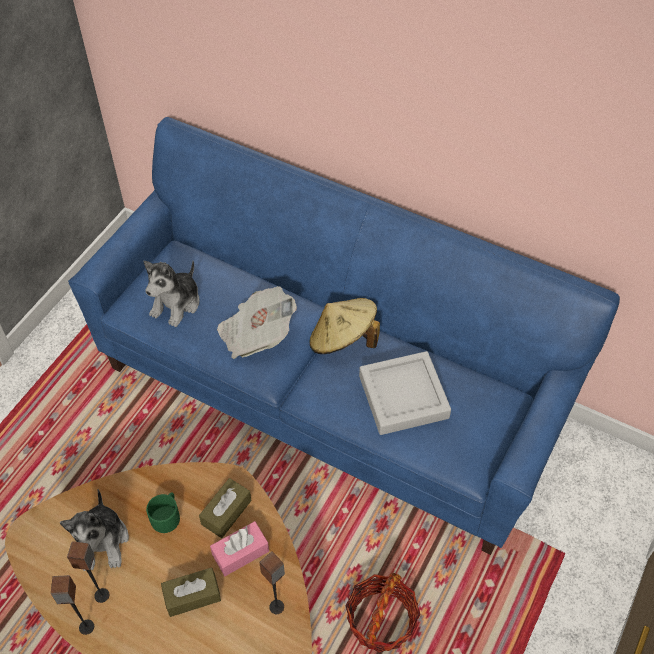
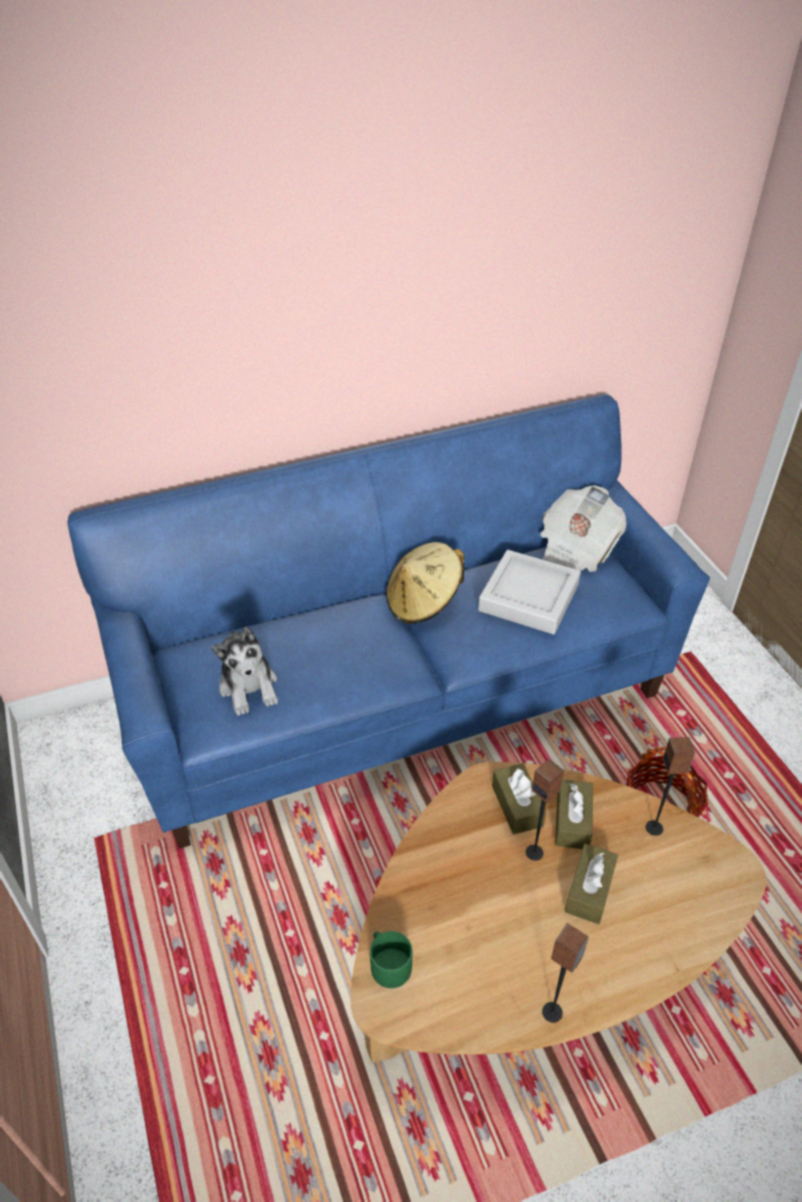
camera: 50 degrees left, 10 degrees down
plush toy [60,489,129,571] -> none
speaker [67,541,109,603] -> speaker moved to [526,759,564,861]
green mug [146,493,180,533] -> green mug moved to [370,931,412,988]
pink tissue box [210,521,269,576] -> brown tissue box [555,779,593,849]
newspaper [217,286,297,359] -> newspaper moved to [540,485,627,572]

